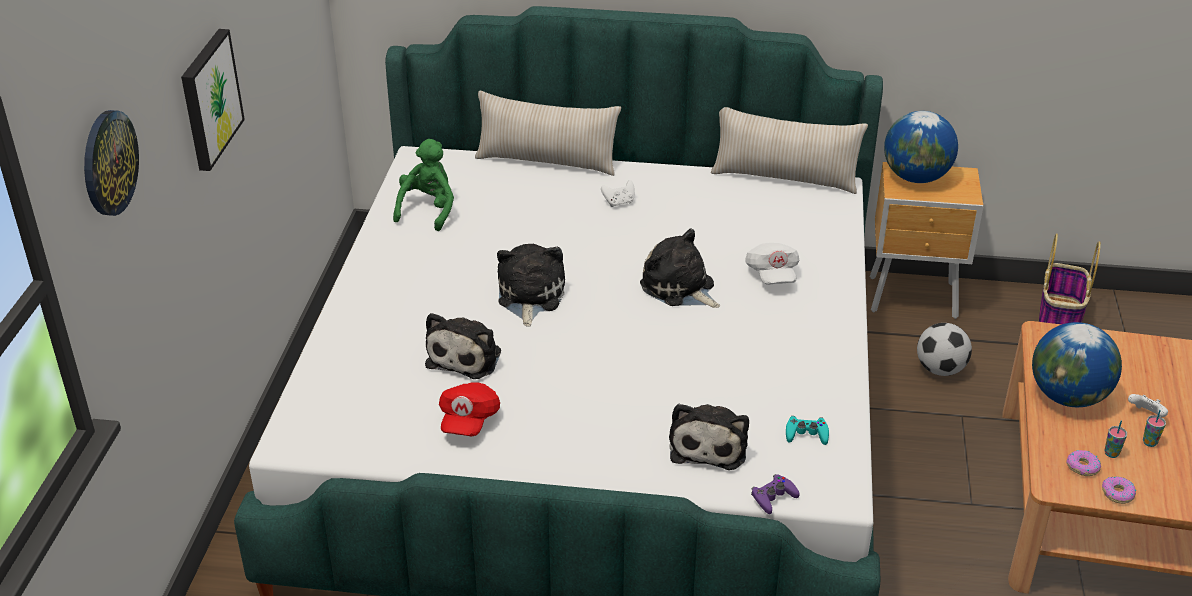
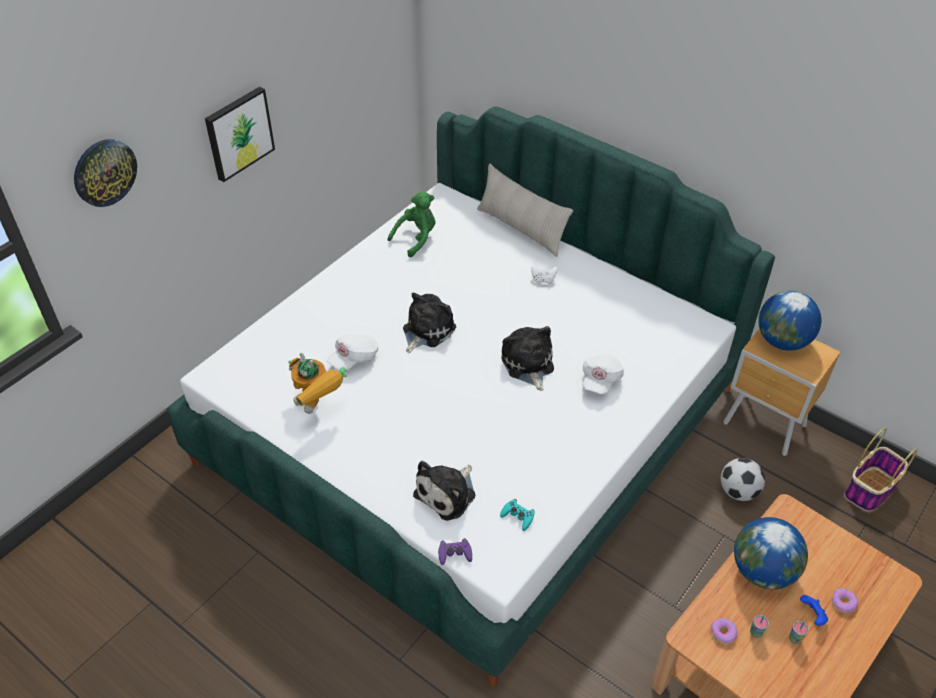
camera: 30 degrees right, 10 degrees up
plush toy [425,313,501,379] -> white cap [327,334,378,371]
red cap [439,382,500,437] -> toy robot [288,353,347,414]
beige pillow [711,107,868,194] -> none
donut [1102,477,1136,504] -> donut moved to [832,588,858,613]
white game controller [1128,394,1168,417] -> blue game controller [800,595,828,626]

